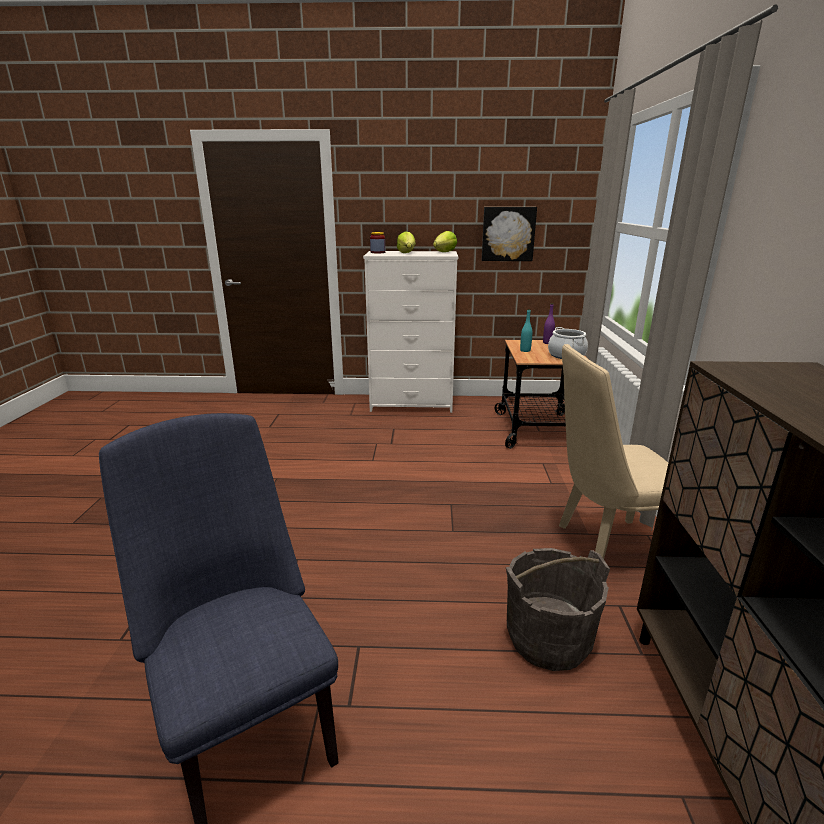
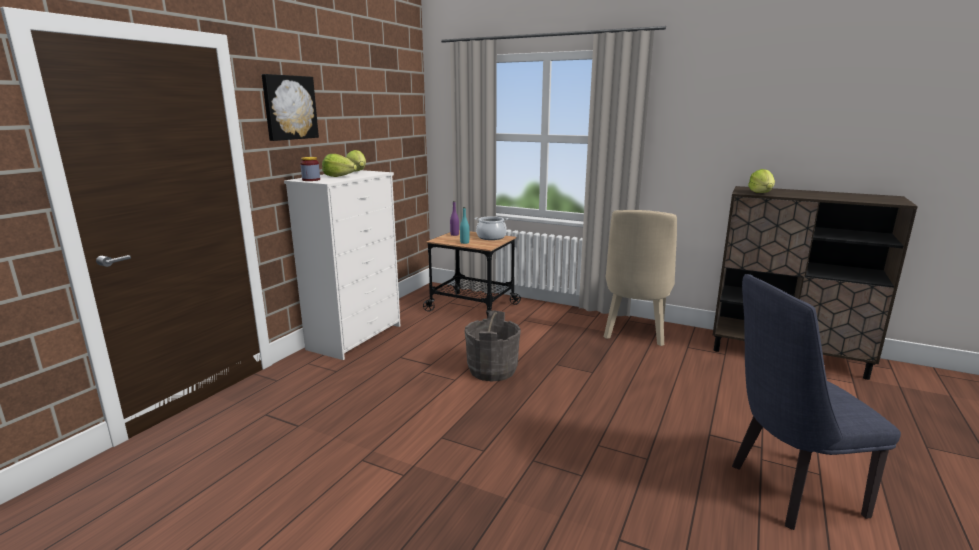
camera: 65 degrees left, 5 degrees down
picture [482,207,537,261] -> picture moved to [262,74,319,141]
grey bucket [506,548,610,671] -> grey bucket moved to [464,310,521,382]
none -> lettuce [748,169,775,193]

